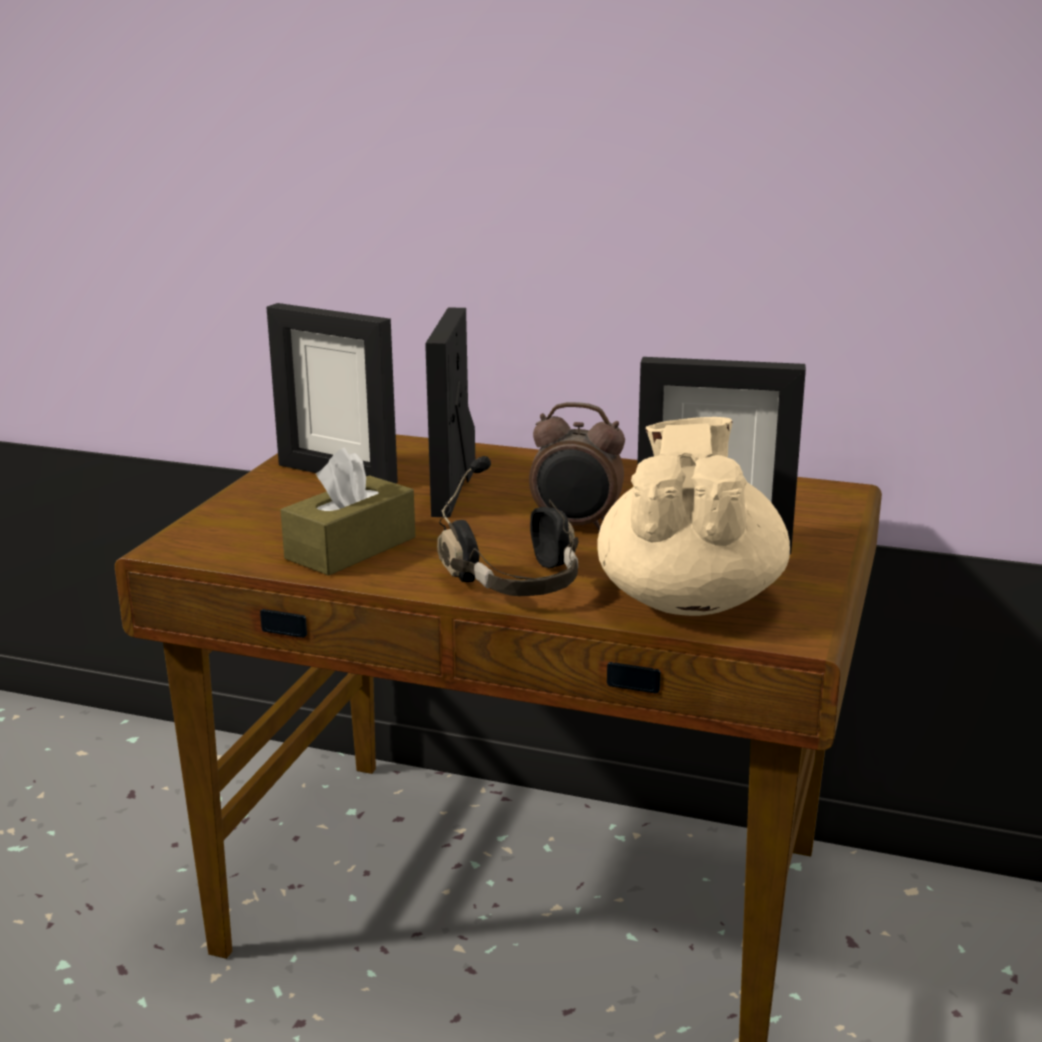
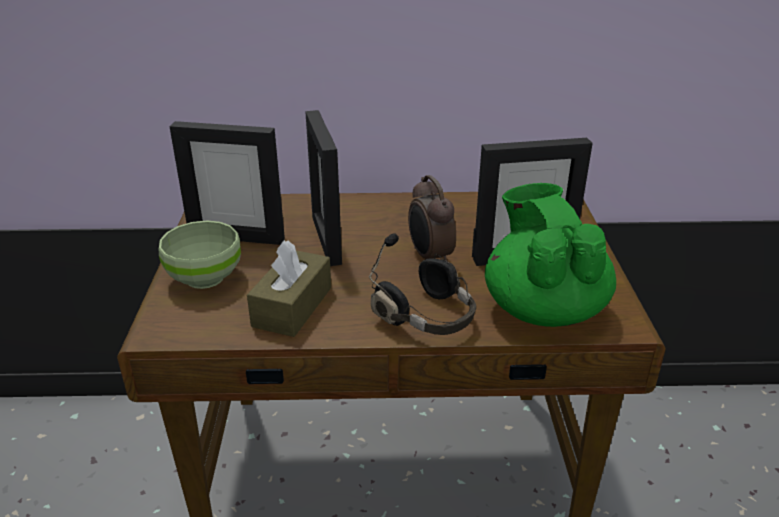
camera: 20 degrees left, 10 degrees up
alarm clock [529,402,625,531] -> alarm clock turned 75 degrees clockwise [408,175,456,261]
beige teapot [597,417,790,616] -> green teapot [485,183,616,327]
none -> green bowl [159,221,241,289]

